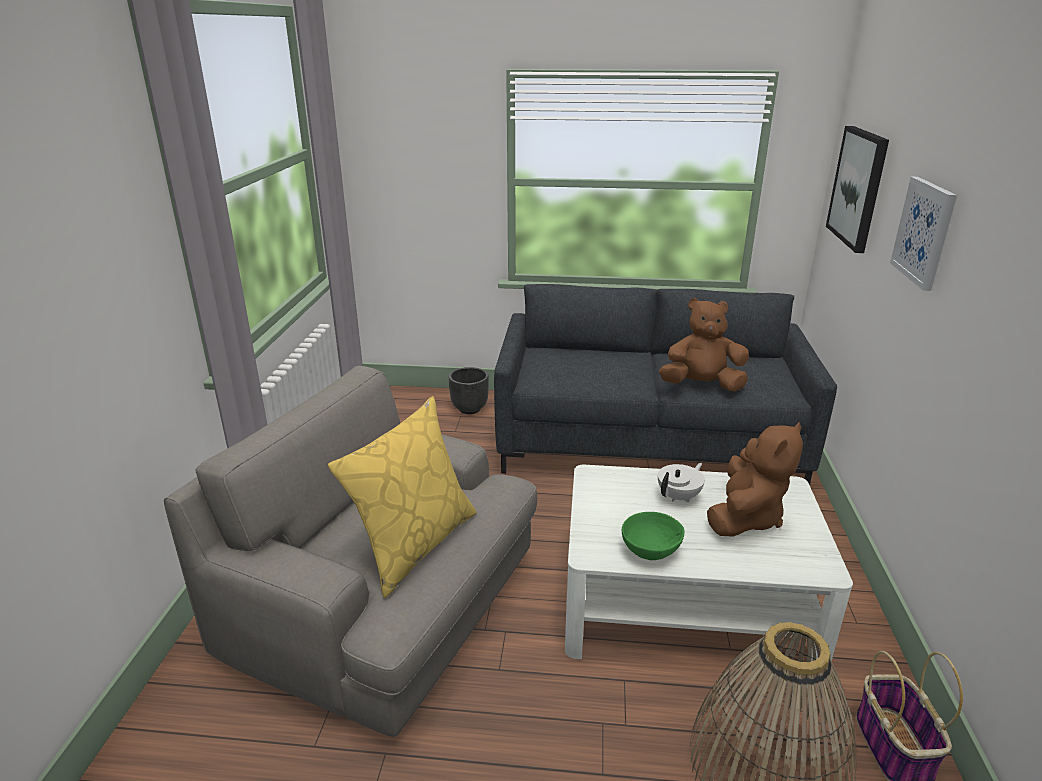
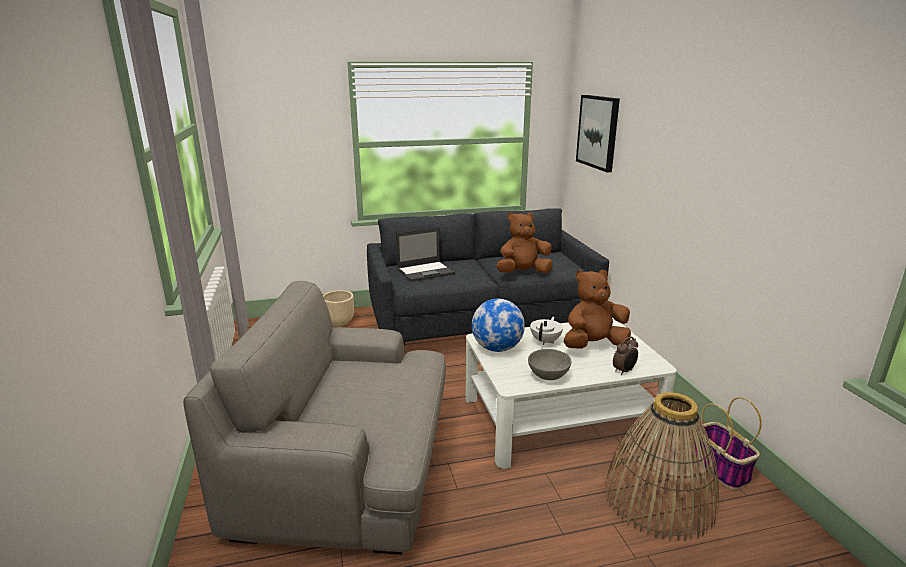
camera: 20 degrees left, 5 degrees down
yellow pillow [328,396,477,598] -> none
black planter [449,367,489,414] -> beige planter [323,290,354,327]
green bowl [622,512,685,560] -> grey bowl [528,349,571,380]
brown plush toy [707,422,803,537] -> brown plush toy turned 120 degrees counterclockwise [564,270,631,349]
picture [890,177,957,291] -> none
none -> laptop [396,227,455,282]
none -> globe [472,299,525,352]
none -> alarm clock [613,337,638,375]

